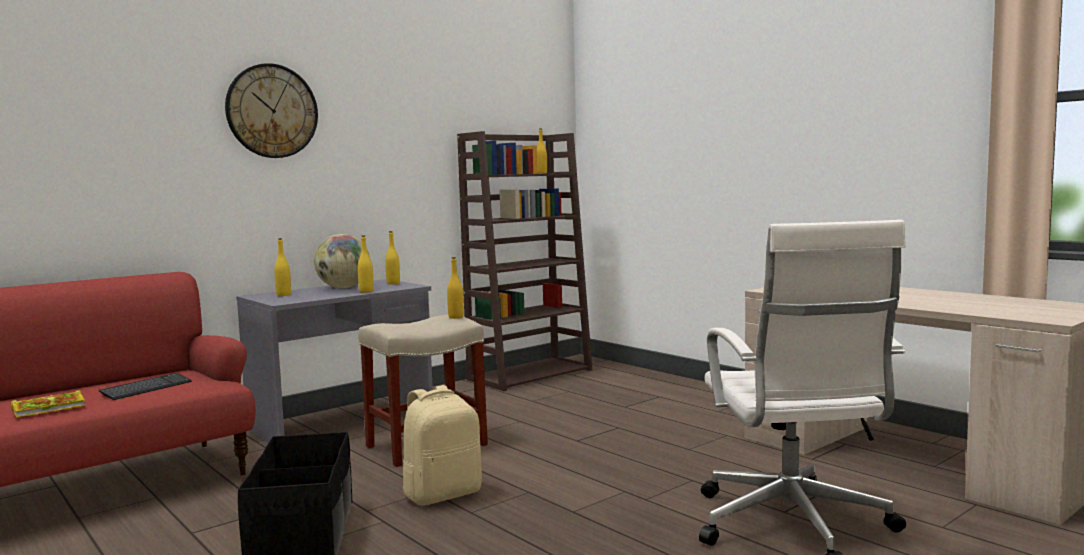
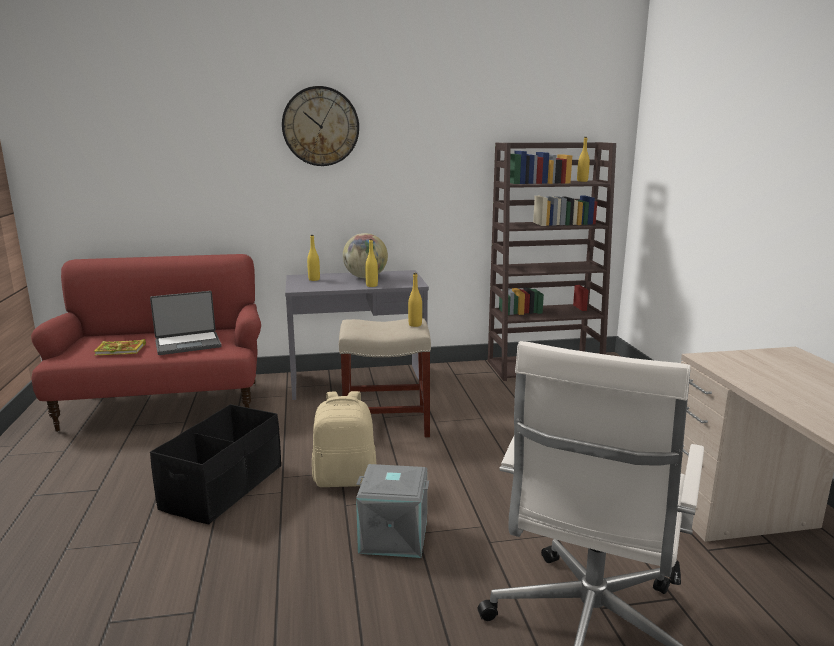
camera: 30 degrees right, 10 degrees up
keyboard [99,373,192,400] -> laptop [150,291,222,355]
yellow bottle [385,231,400,285] -> none
none -> grey storage box [356,464,429,558]

